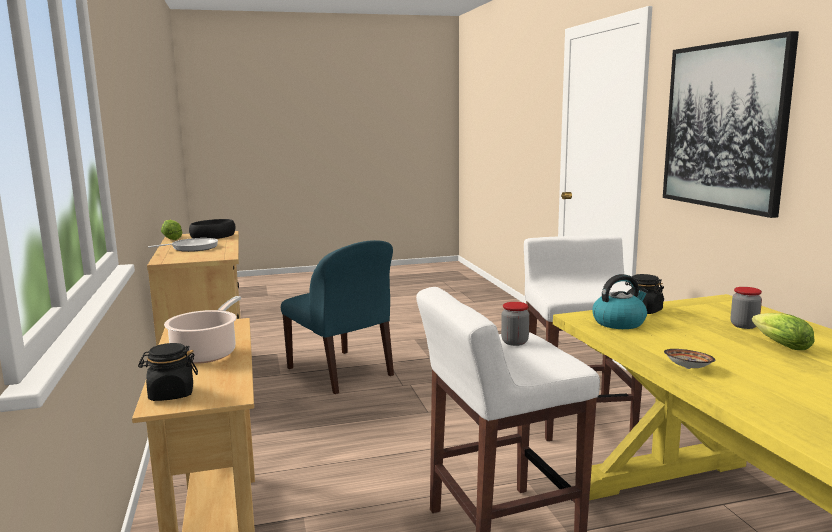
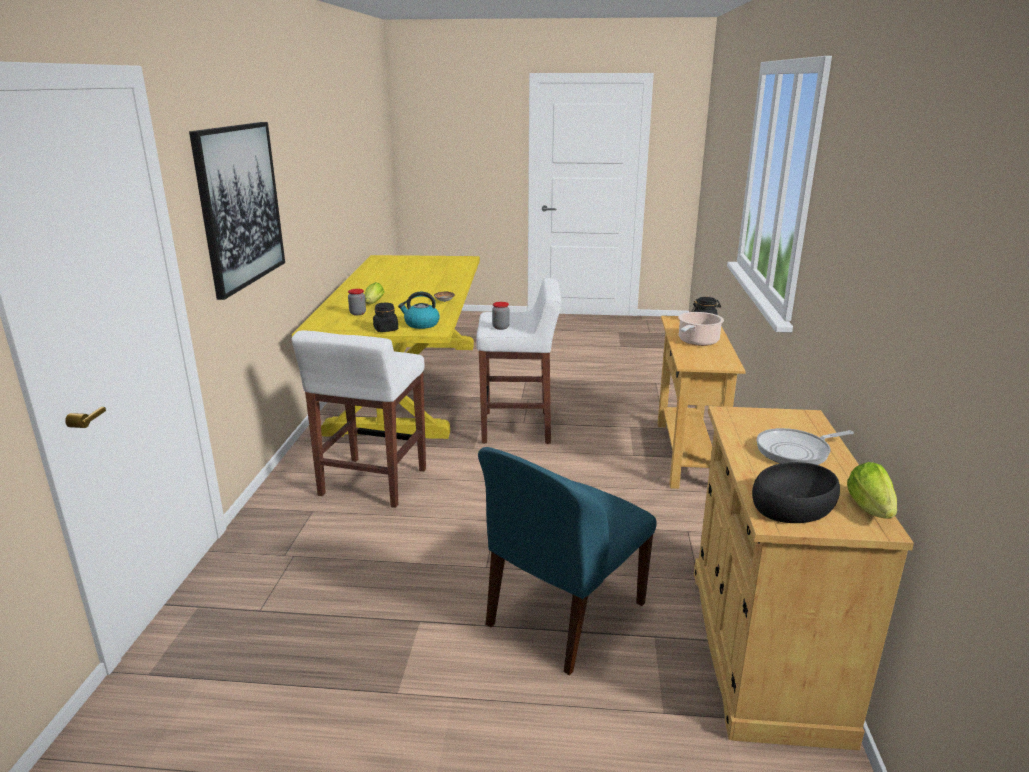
camera: 160 degrees left, 10 degrees up
blue chair [281,240,394,394] -> blue chair turned 120 degrees counterclockwise [478,447,657,675]

